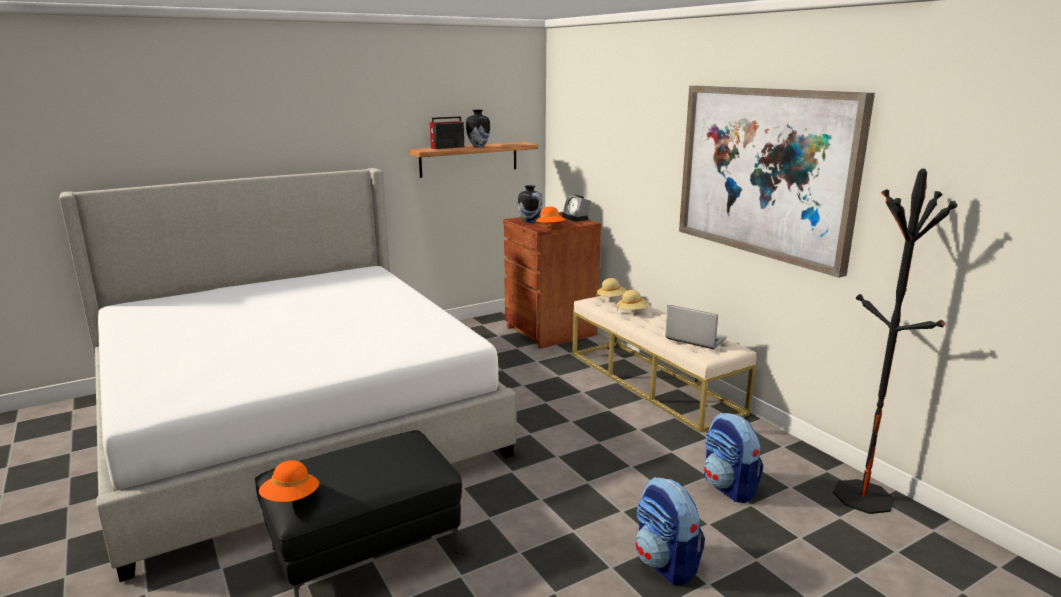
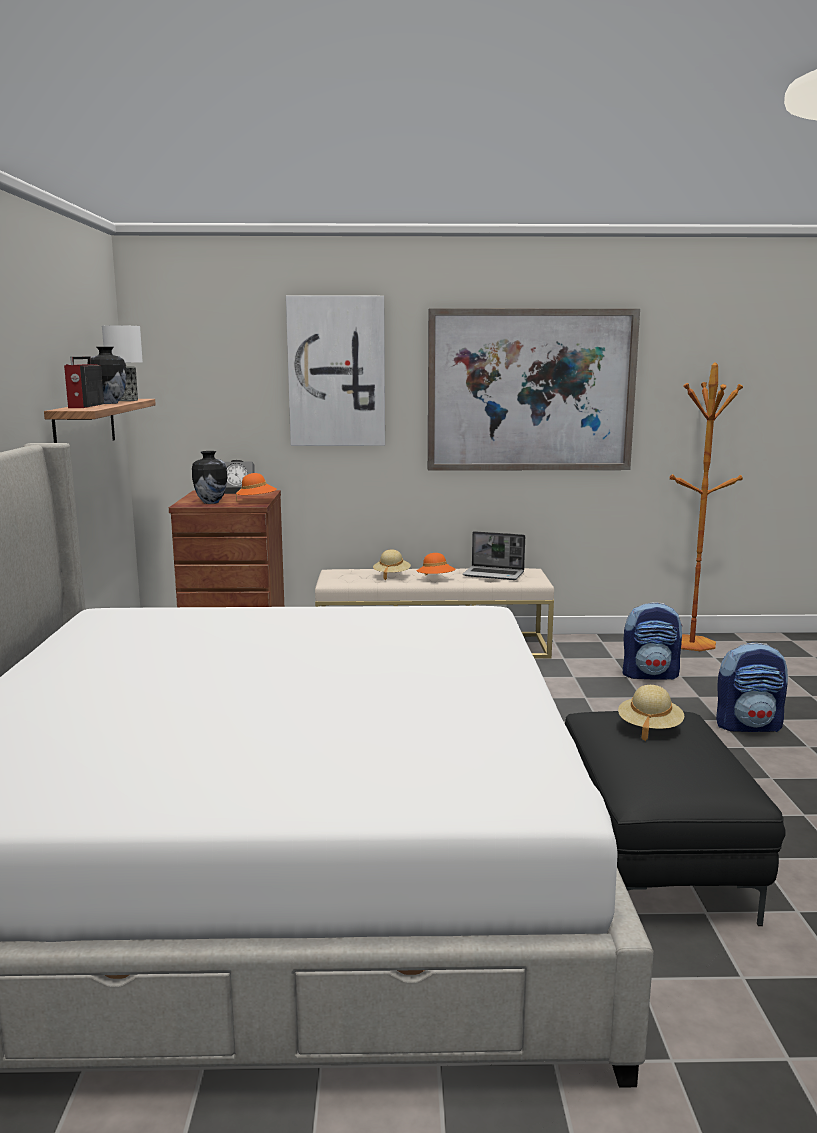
camera: 60 degrees left, 5 degrees down
orange hat [259,460,319,502] -> orange hat moved to [417,553,456,576]
beige hat [597,278,627,297] -> beige hat moved to [618,685,684,741]
laptop [665,305,727,349] -> laptop turned 135 degrees counterclockwise [463,531,525,580]
black clothes rack [833,168,957,514] -> orange clothes rack [669,363,743,651]
none -> table lamp [102,325,143,401]
none -> picture [286,296,385,446]

